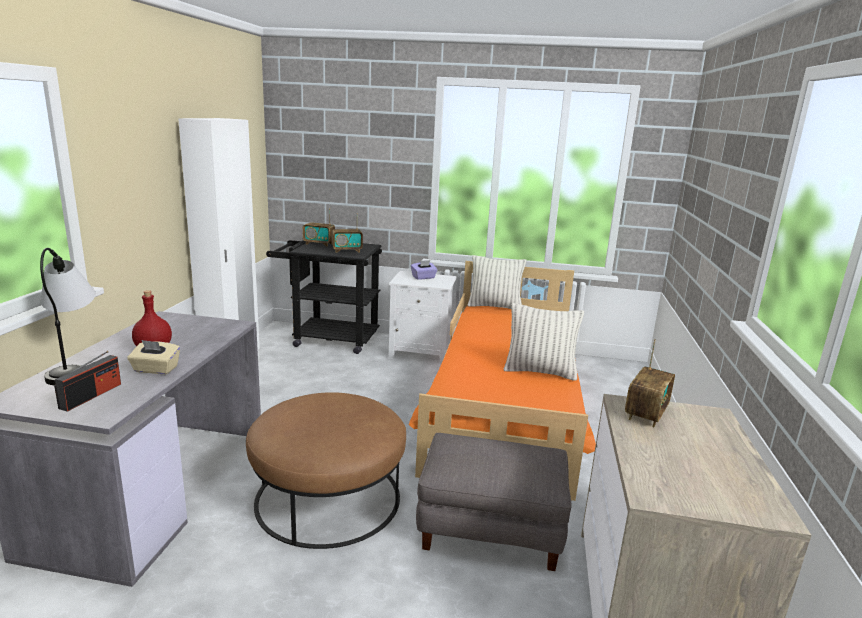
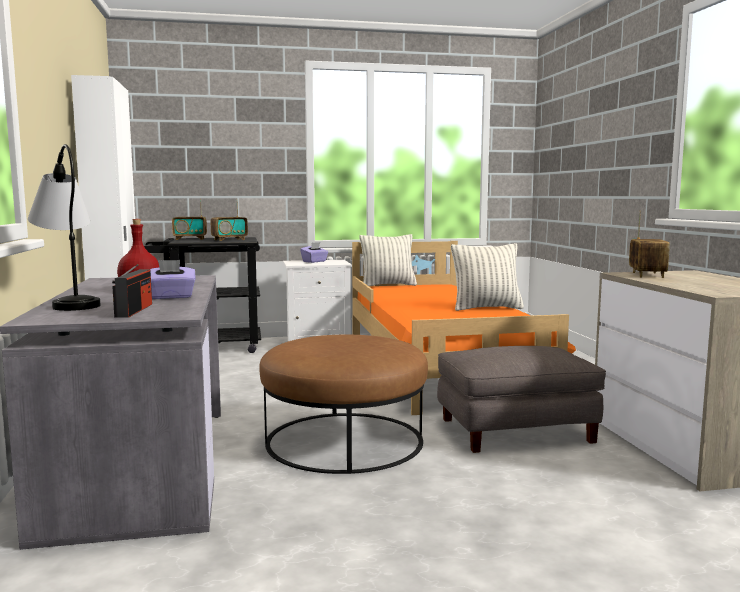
camera: 20 degrees left, 10 degrees down
beige tissue box [127,340,180,374] -> purple tissue box [150,260,195,299]

